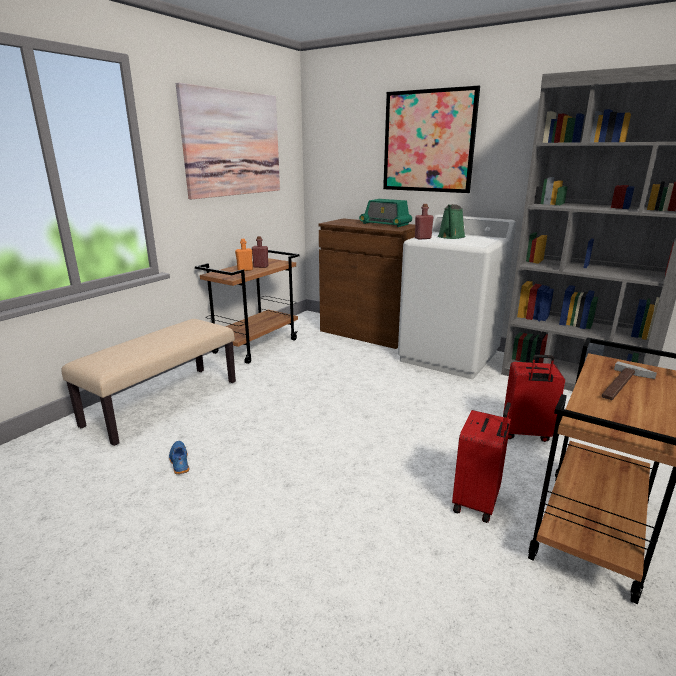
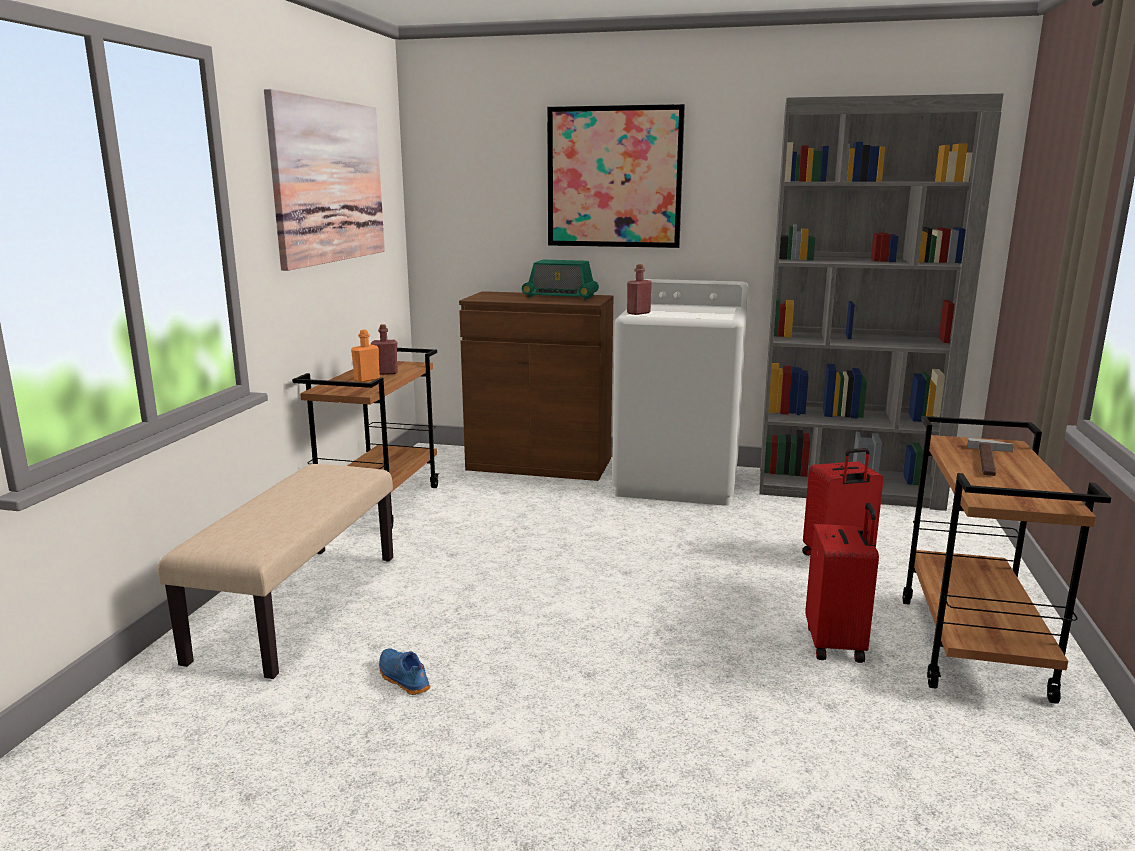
camera: 20 degrees left, 5 degrees down
green watering can [438,204,466,239] -> none

